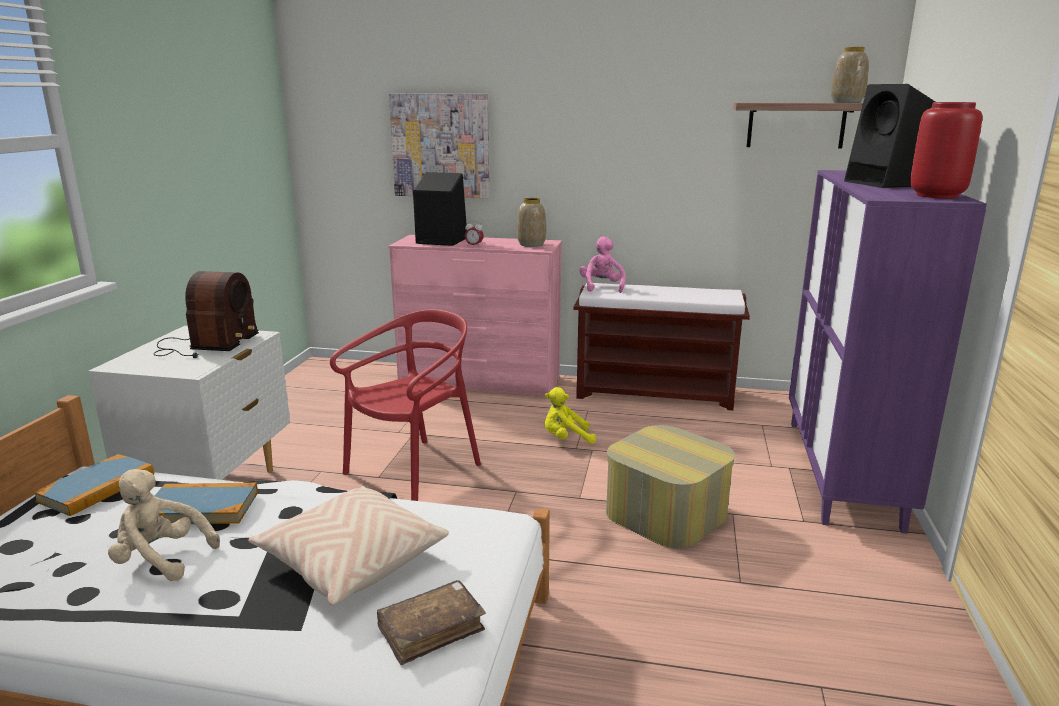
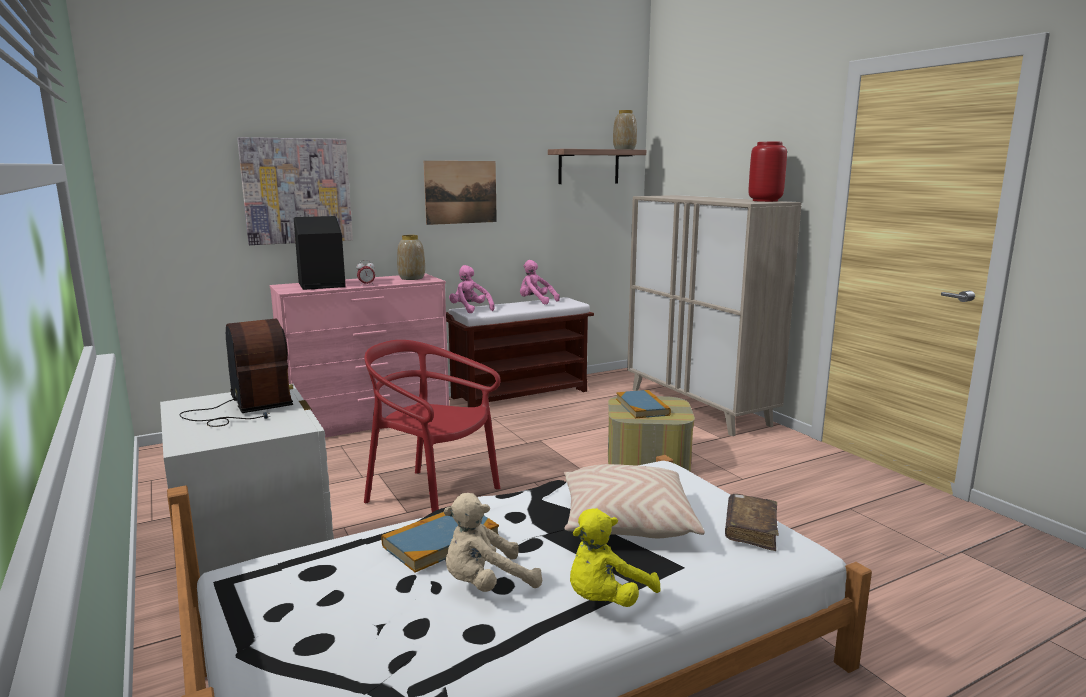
camera: 40 degrees left, 5 degrees down
book [33,454,154,516] -> book moved to [616,390,671,418]
red chair [330,309,481,501] -> red chair turned 60 degrees counterclockwise [364,340,501,512]
yellow plush toy [545,387,596,444] -> yellow plush toy moved to [570,508,660,607]
purple cabinet [789,170,987,534] -> beige cabinet [627,195,802,436]
black speaker [844,84,935,188] -> none
none -> picture [424,161,497,225]
none -> pink plush toy [520,260,560,305]

